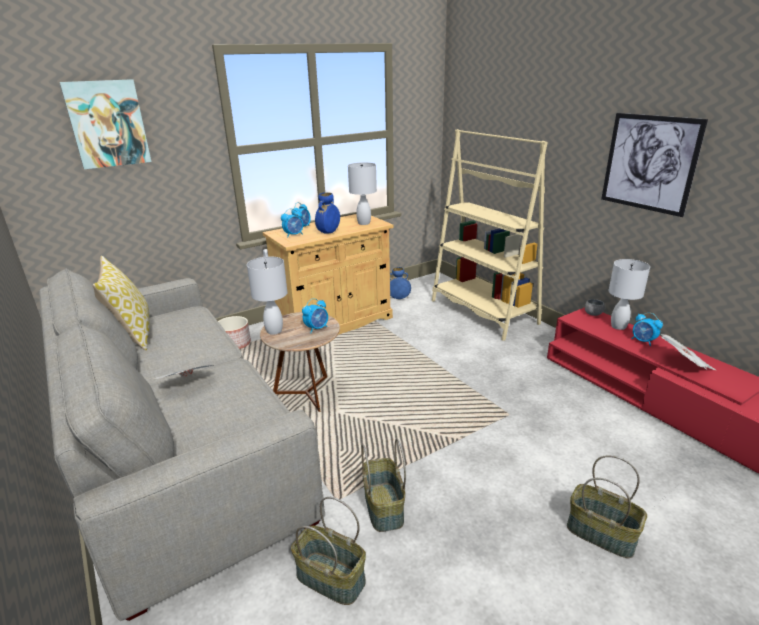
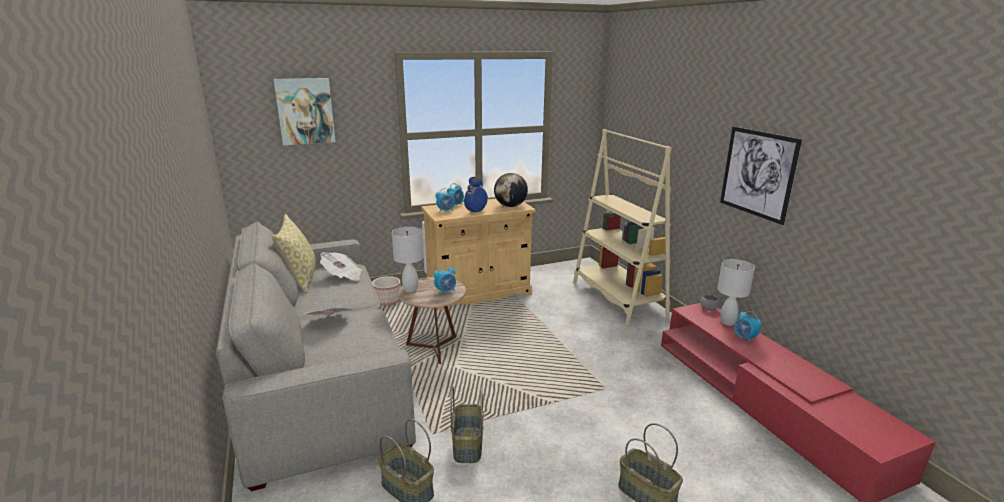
camera: 10 degrees right, 5 degrees down
white table lamp [348,162,377,225] -> globe [494,173,528,207]
blue vase [390,267,411,299] -> none
newspaper [661,334,716,370] -> newspaper moved to [320,252,362,281]

